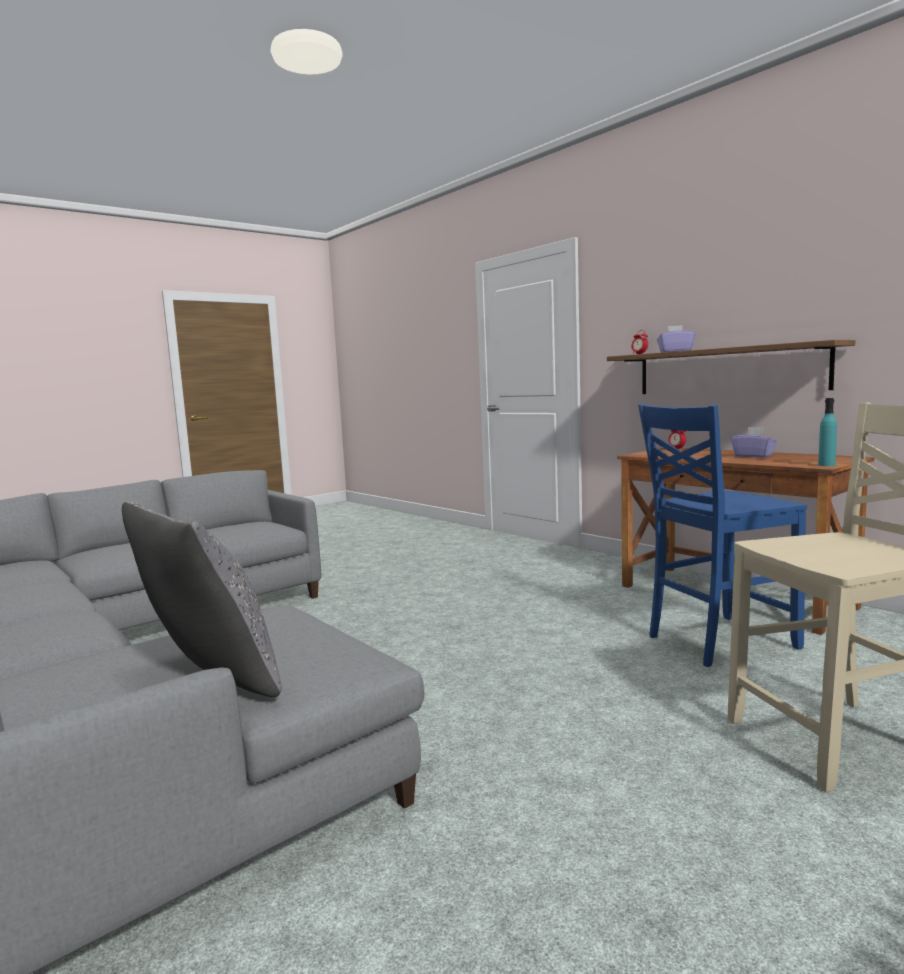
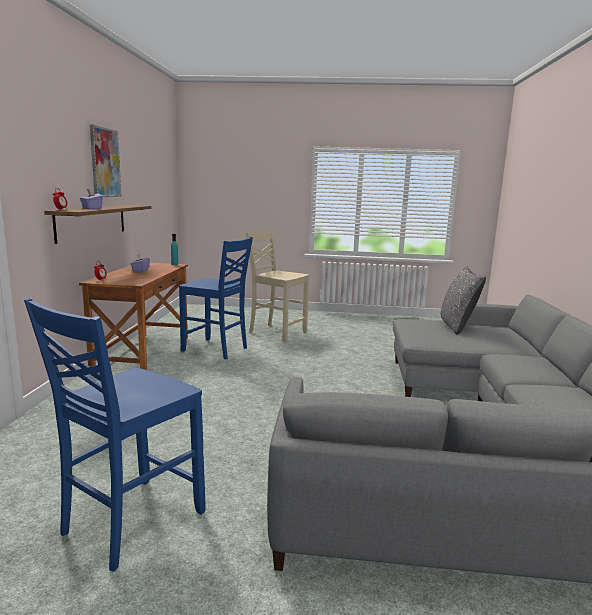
camera: 135 degrees left, 5 degrees up
none -> blue chair [24,298,206,572]
none -> picture [90,125,122,197]

